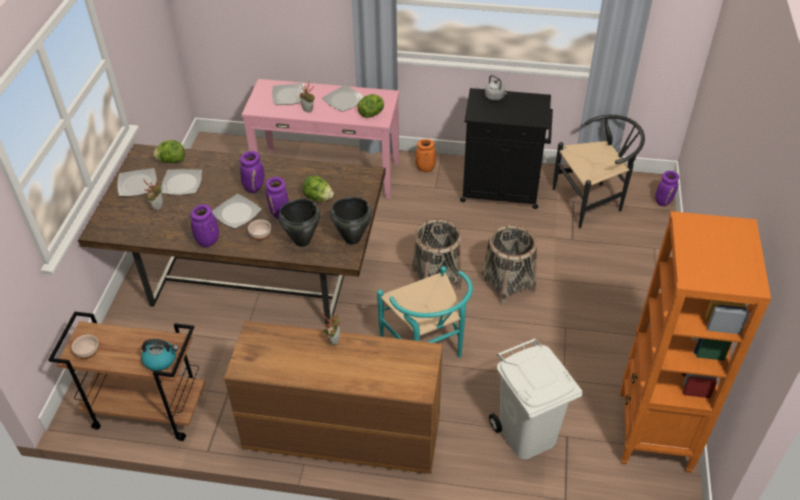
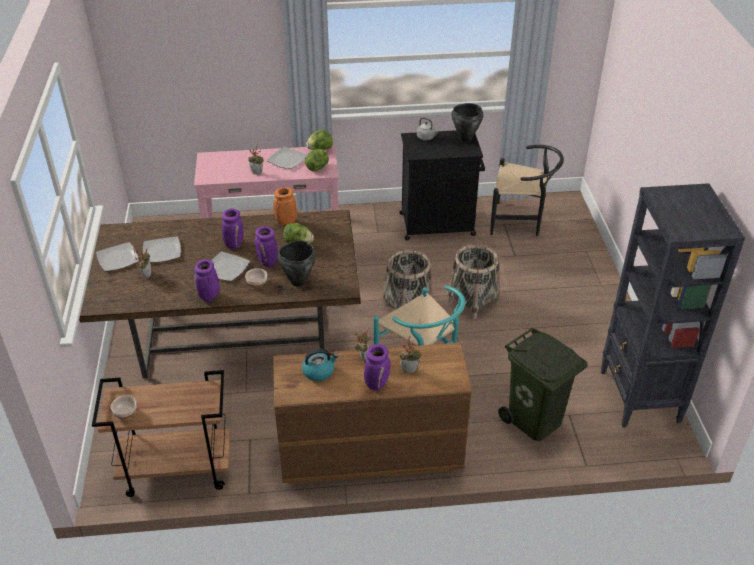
camera: 15 degrees left, 5 degrees down
kettle [141,339,179,371] -> kettle moved to [302,349,338,381]
lettuce [153,140,185,163] -> lettuce moved to [306,130,333,150]
plate [272,83,305,105] -> none
black cooking pot [330,197,372,245] -> black cooking pot moved to [451,103,483,142]
orange vase [415,139,436,172] -> orange vase moved to [274,188,297,225]
white trash can [489,338,582,459] -> green trash can [498,328,588,441]
black chair [553,115,645,228] -> black chair turned 45 degrees clockwise [490,145,564,236]
orange bookcase [620,211,771,473] -> black bookcase [601,183,745,428]
purple vase [655,171,679,206] -> purple vase moved to [364,344,390,391]
none -> potted plant [400,336,423,373]

